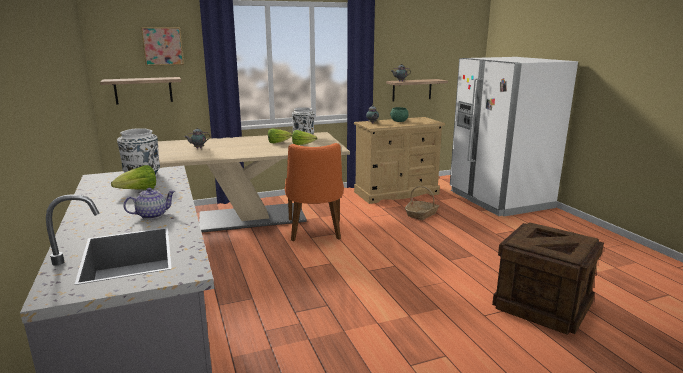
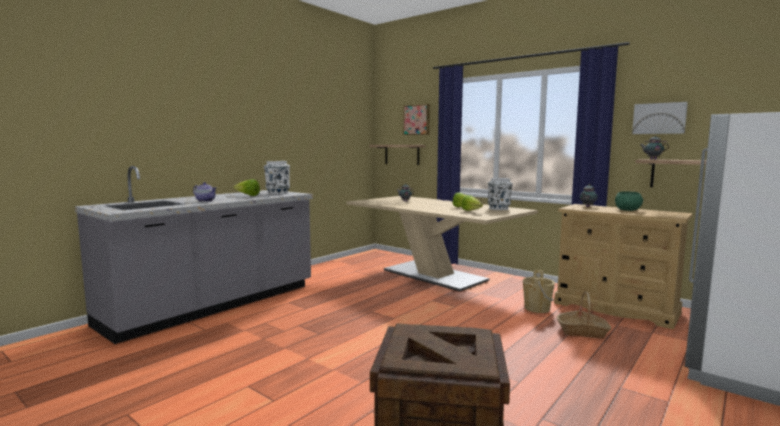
camera: 60 degrees right, 10 degrees down
orange chair [285,143,344,241] -> none
none -> beige bucket [523,270,555,313]
none -> picture [632,102,688,134]

